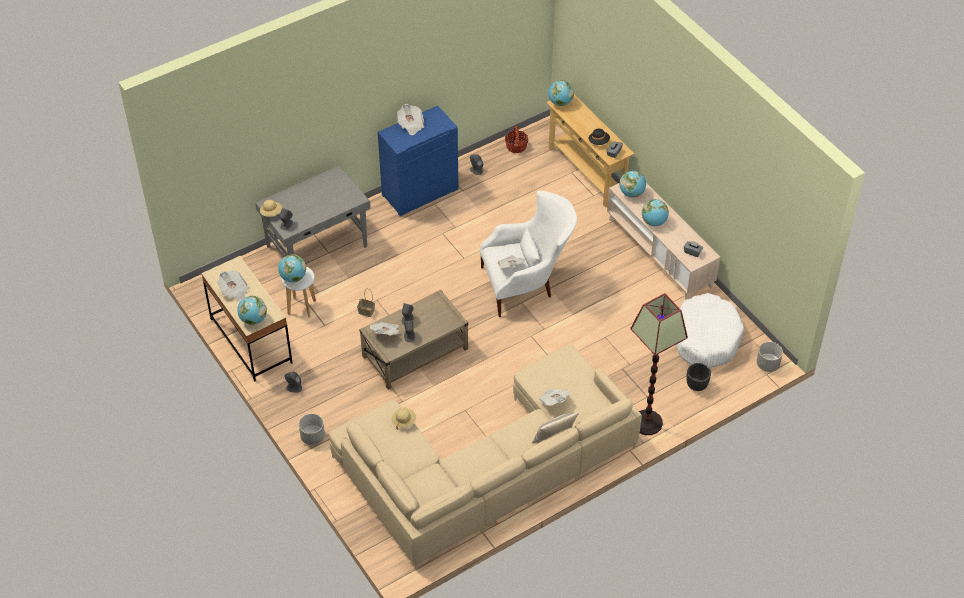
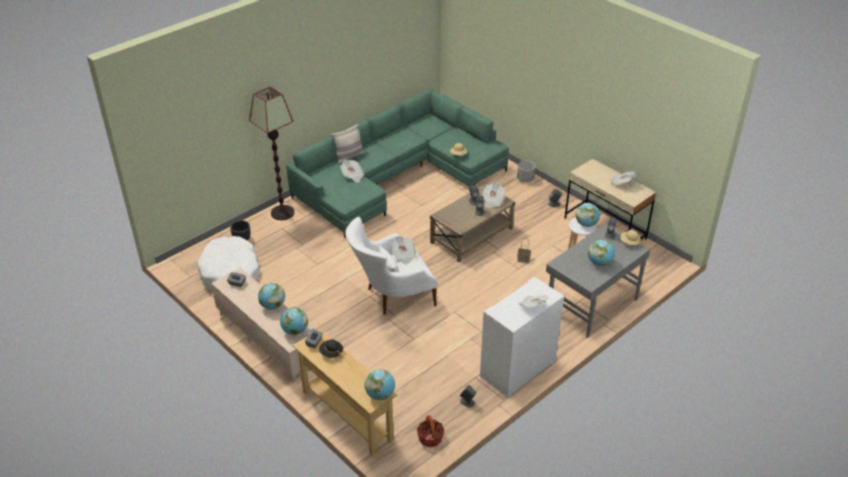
camera: 170 degrees right, 10 degrees down
globe [237,296,267,325] -> globe moved to [588,240,615,266]
beige sofa [329,345,642,569] -> green sofa [286,89,509,238]
blue cabinet [378,106,459,216] -> white cabinet [480,277,564,399]
grey planter [756,342,783,372] -> none

